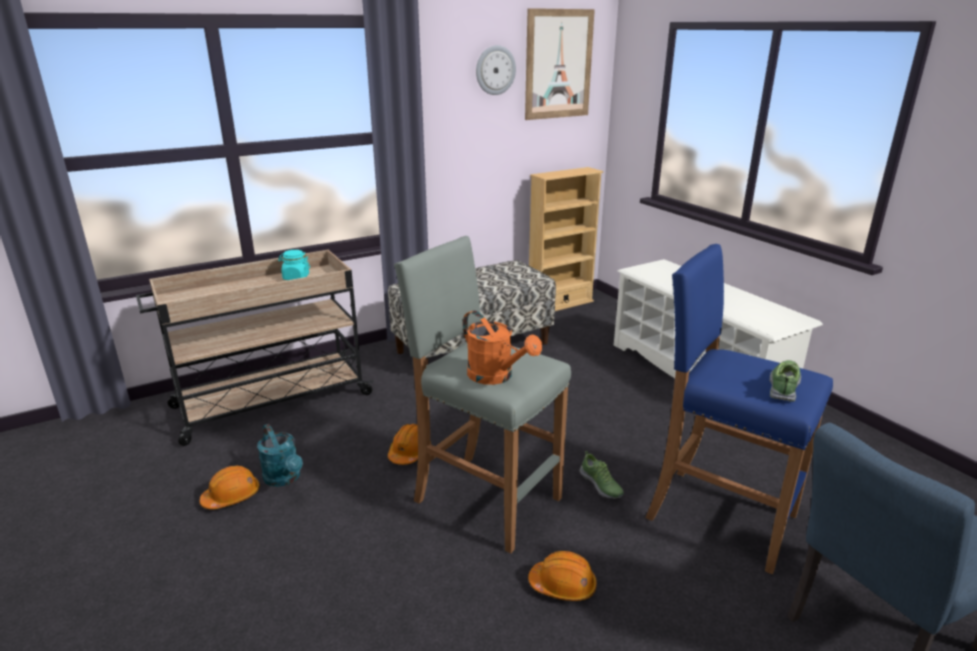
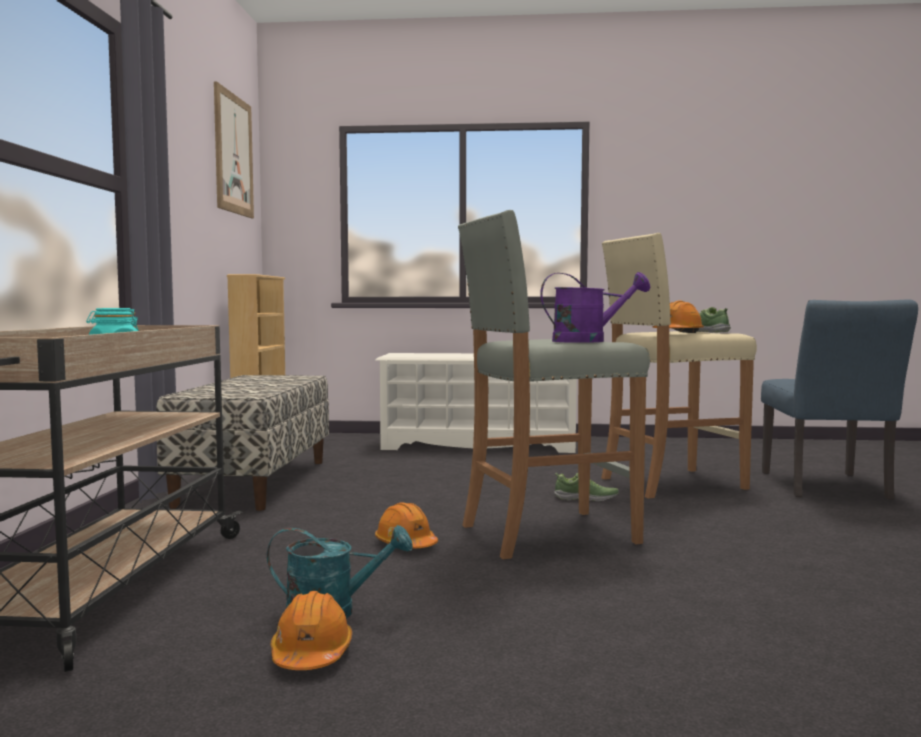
camera: 55 degrees left, 20 degrees down
orange watering can [463,311,542,385] -> purple watering can [540,272,650,343]
wall clock [476,45,516,95] -> none
orange hard hat [528,551,597,601] -> orange hard hat moved to [653,301,704,333]
blue stool [645,244,833,575] -> beige stool [601,233,757,499]

